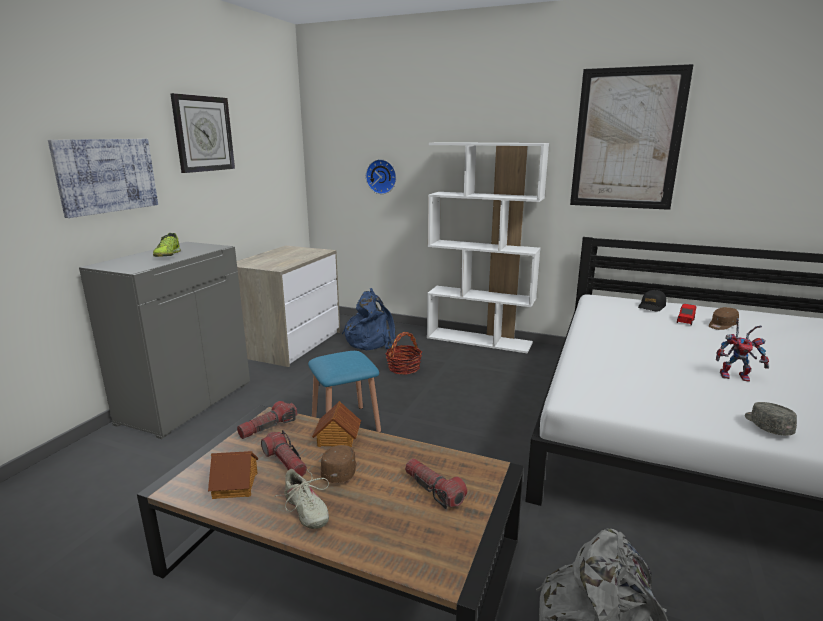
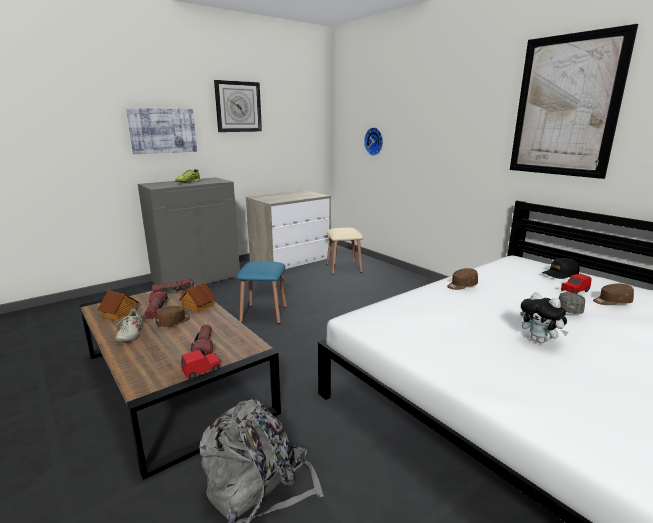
camera: 30 degrees right, 0 degrees up
blue backpack [342,288,395,350] -> beige stool [327,228,363,274]
basket [386,332,422,375] -> none
white bookcase [427,142,549,354] -> none
toy robot [716,318,769,382] -> plush toy [521,292,569,343]
grey cap [745,402,797,435] -> grey cap moved to [558,292,585,314]
none -> red toy car [181,350,221,379]
none -> brown cap [447,268,478,290]

